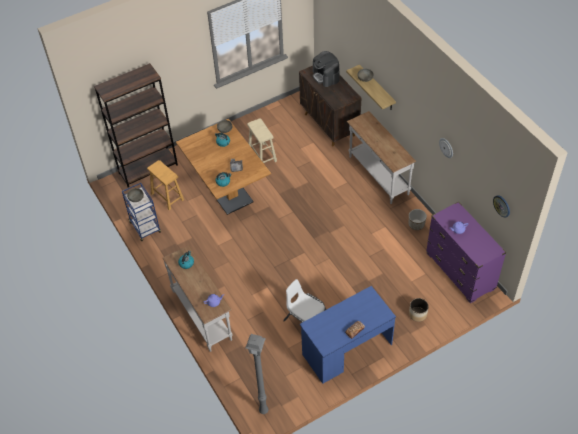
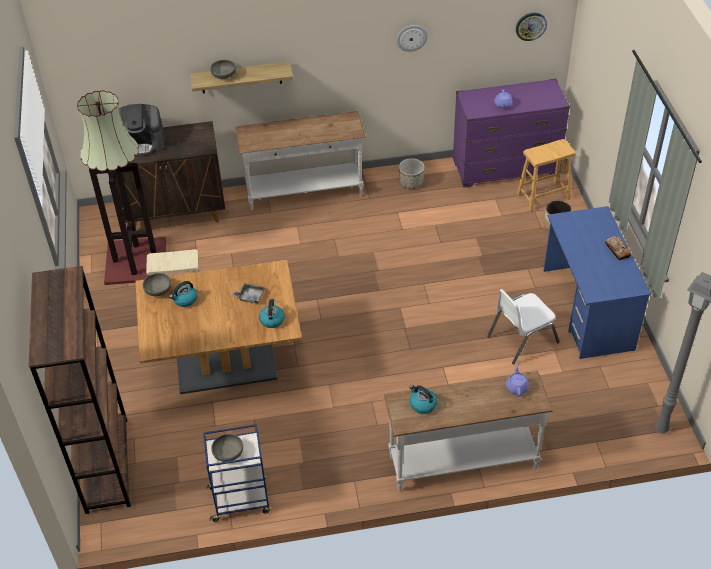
camera: 70 degrees left, 5 degrees down
brown stool [147,160,184,210] -> brown stool moved to [517,139,576,212]
none -> floor lamp [77,90,166,285]

